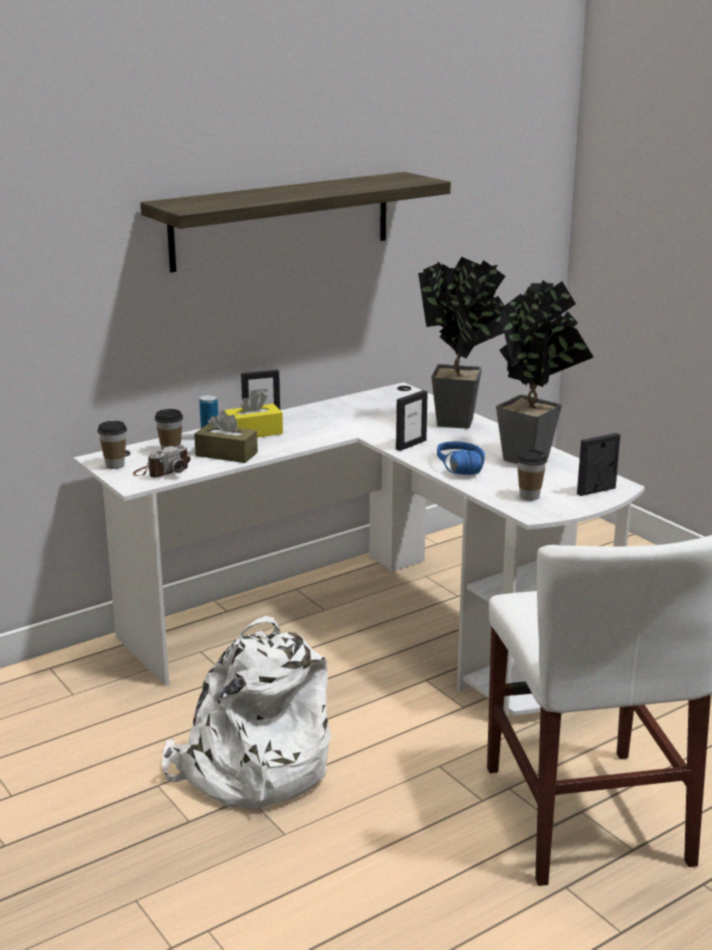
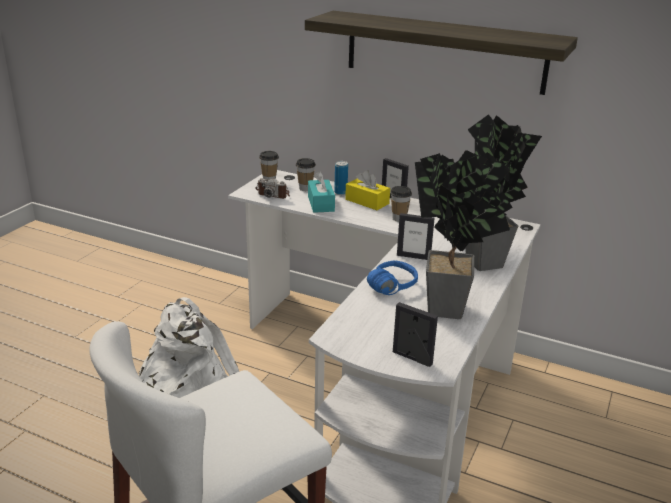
camera: 60 degrees right, 5 degrees up
brown tissue box [194,410,258,463] -> turquoise tissue box [308,171,335,213]
cup [516,449,547,501] -> cup moved to [390,186,412,222]

